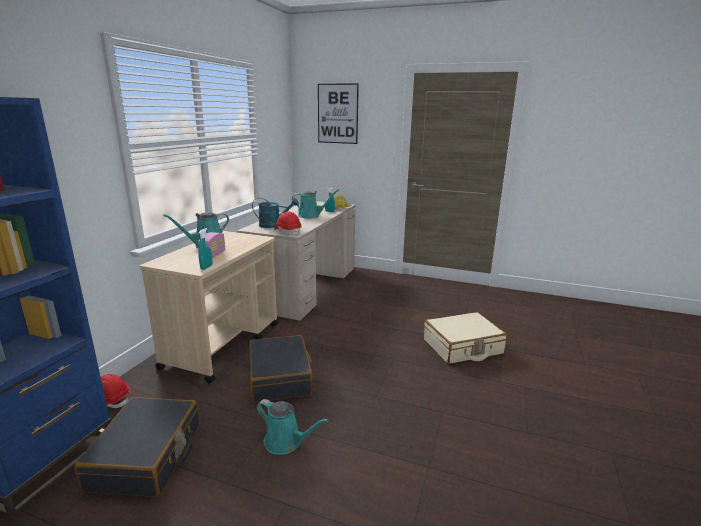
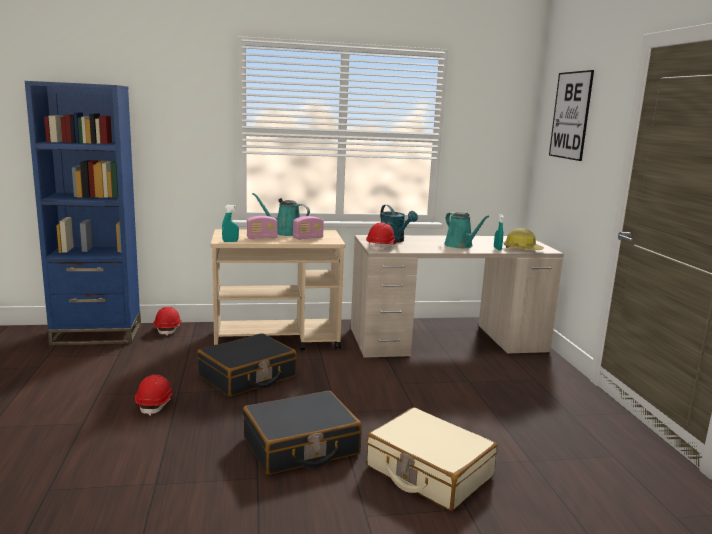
camera: 60 degrees right, 5 degrees down
black suitcase [74,397,200,497] -> black suitcase moved to [243,391,362,475]
turquoise watering can [257,399,328,455] -> red hard hat [135,375,174,416]
none -> radio [293,216,324,240]

